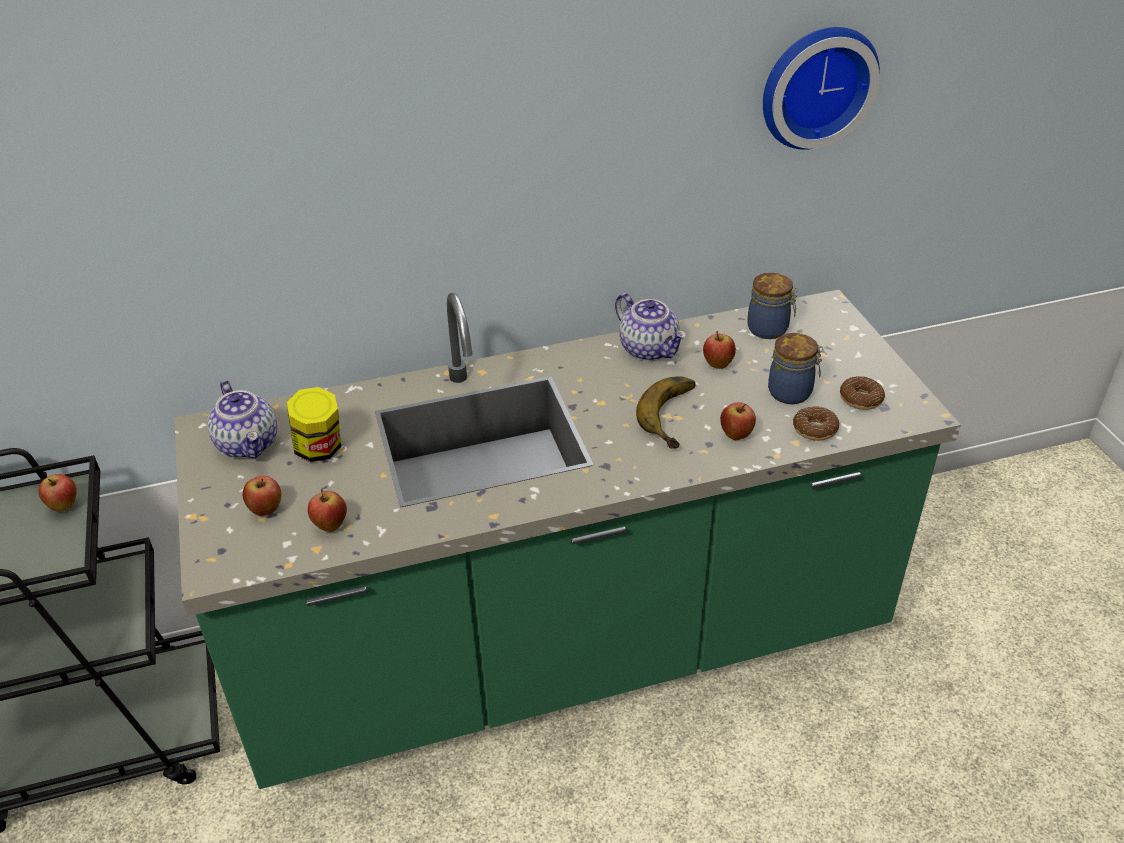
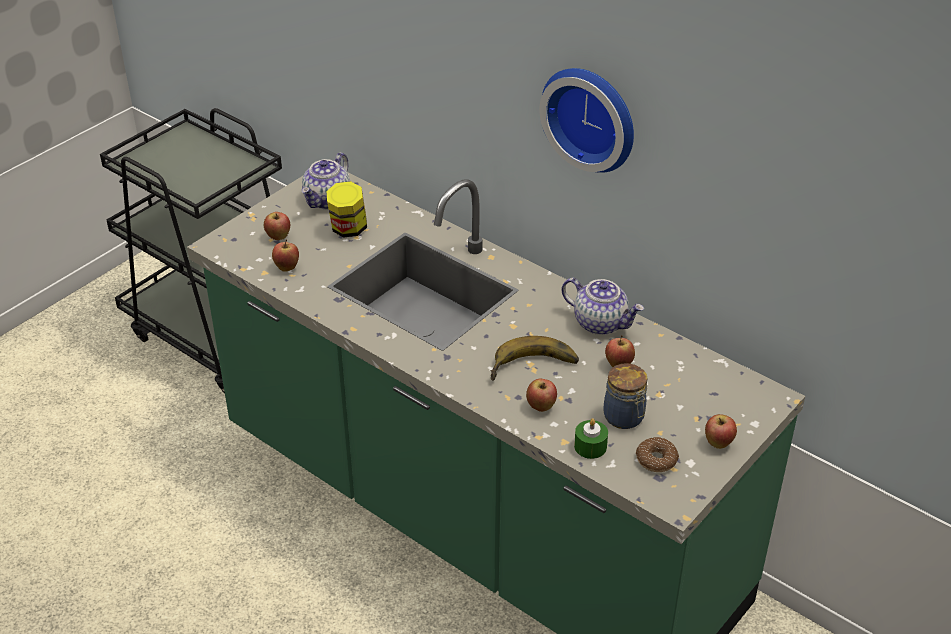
camera: 55 degrees right, 0 degrees up
apple [39,474,77,511] -> apple moved to [705,414,737,449]
teapot [615,293,686,361] -> teapot turned 75 degrees counterclockwise [562,278,644,335]
jar [747,272,798,339] -> none
wall clock [763,27,880,150] -> wall clock moved to [539,68,634,173]
donut [793,406,839,441] -> green candle [574,418,608,459]

